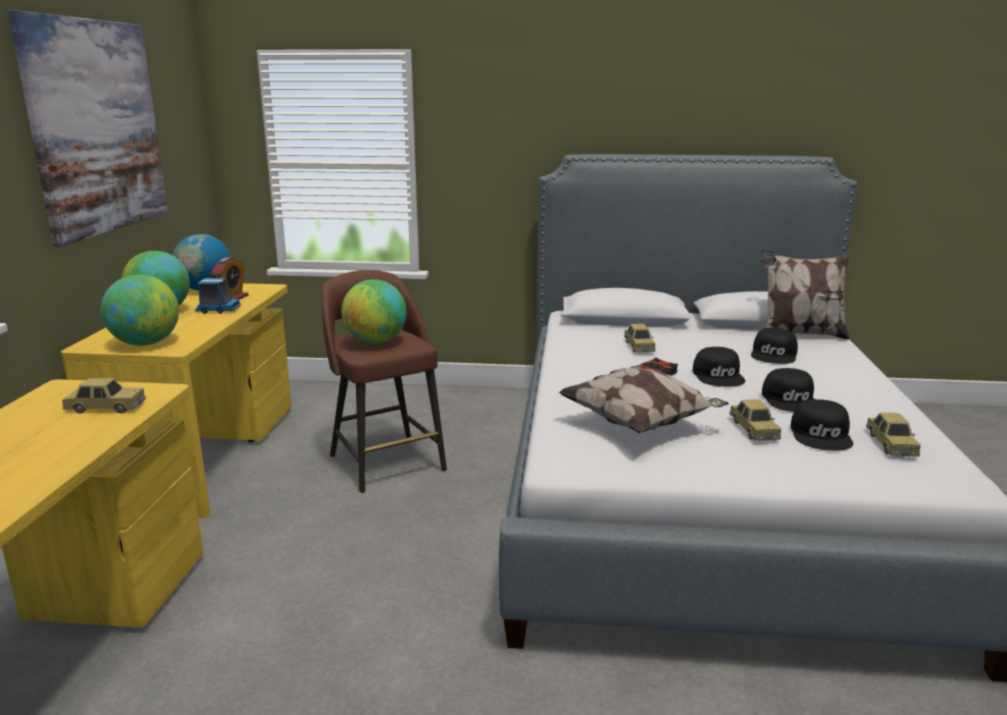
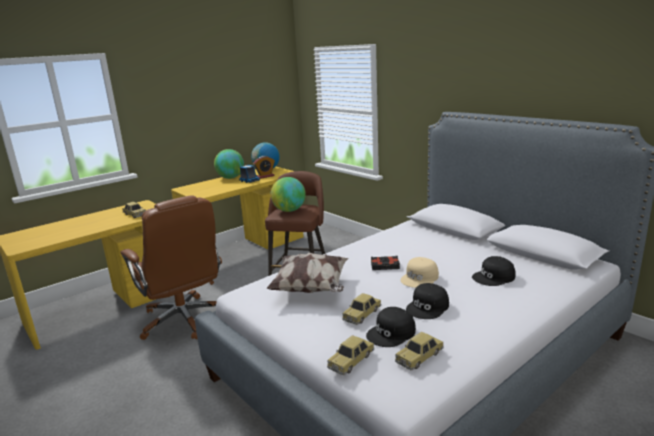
camera: 45 degrees right, 0 degrees up
picture [8,10,168,247] -> none
globe [101,275,179,346] -> none
toy car [624,324,656,352] -> toy car moved to [327,335,374,375]
black cap [693,347,745,387] -> beige cap [400,257,439,288]
pillow [760,249,850,340] -> none
none -> brown office chair [120,195,222,340]

